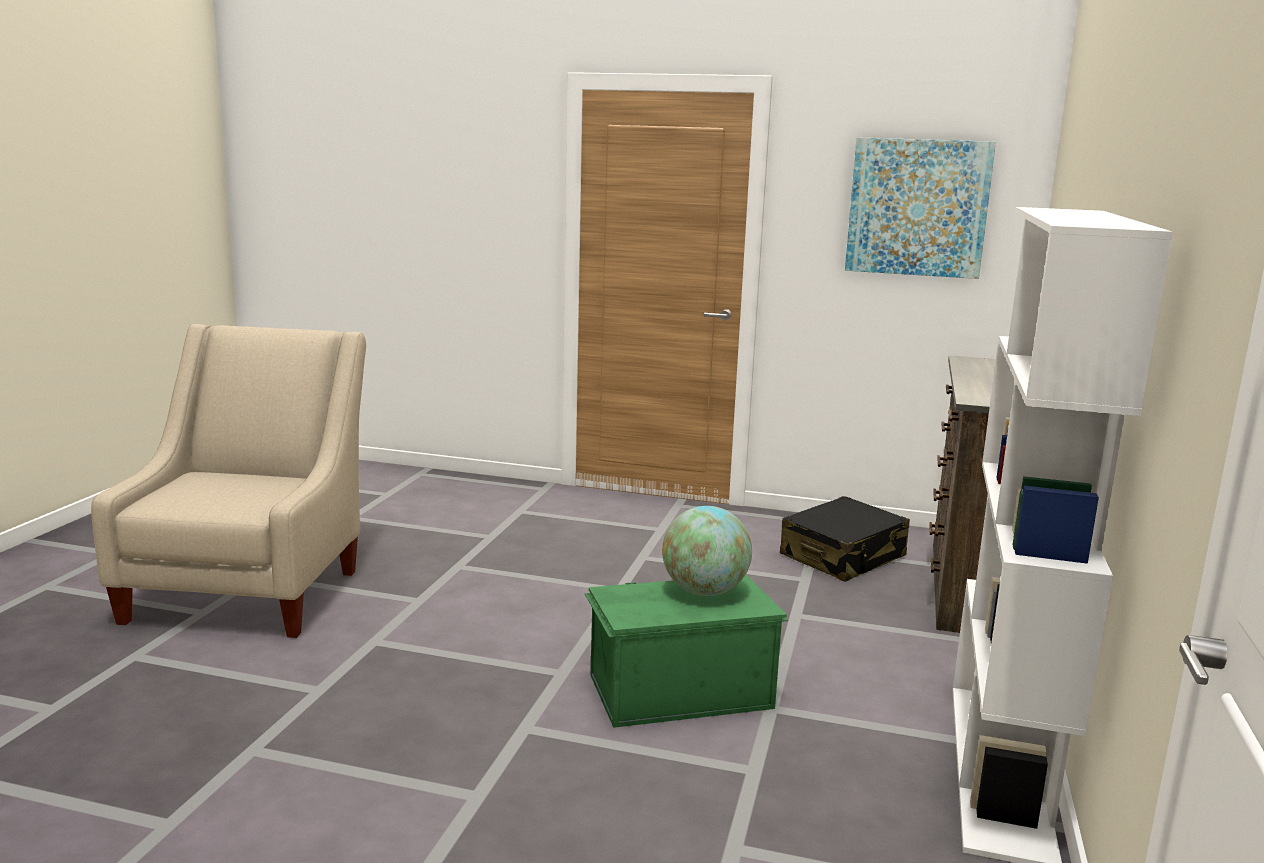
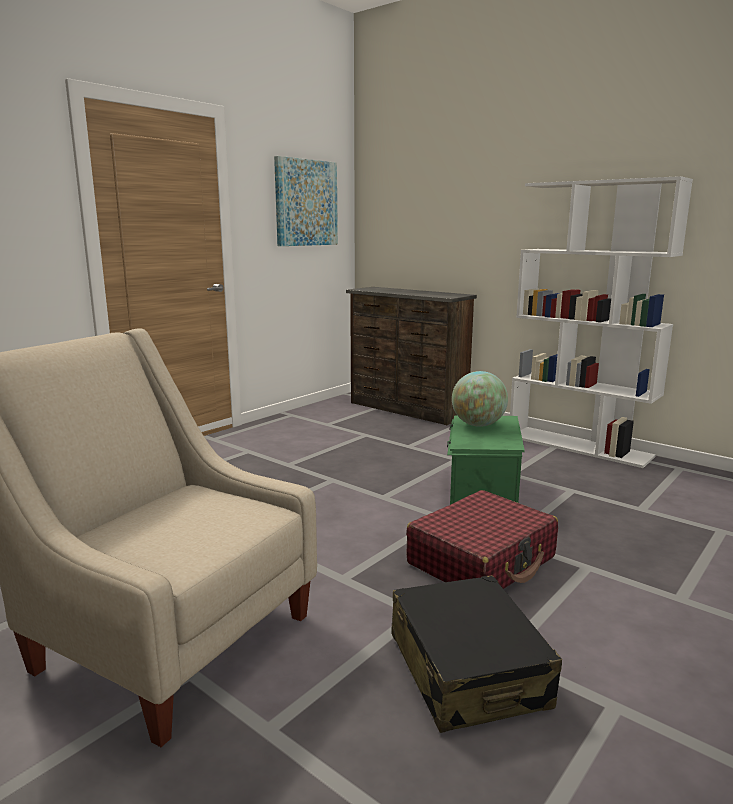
camera: 65 degrees left, 0 degrees up
black suitcase [780,496,910,582] -> black suitcase moved to [391,575,562,733]
none -> red suitcase [406,490,558,589]

